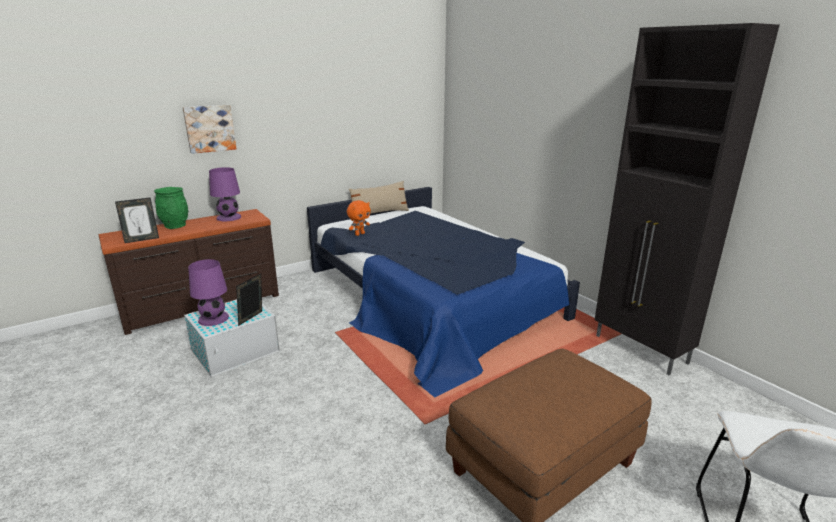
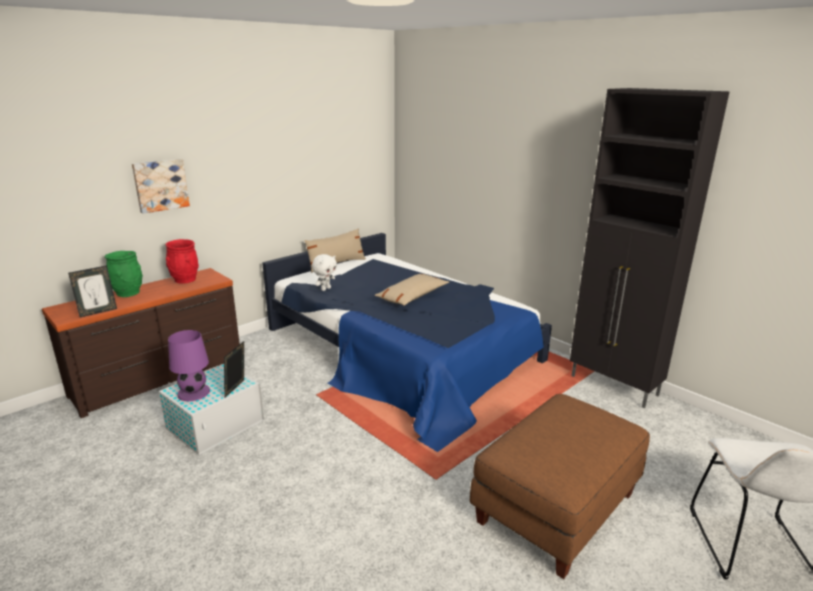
camera: 10 degrees left, 0 degrees up
purple table lamp [209,167,241,221] -> red vase [165,239,199,284]
orange plush toy [347,200,371,236] -> white plush toy [312,254,337,291]
none -> beige pillow [375,274,449,306]

